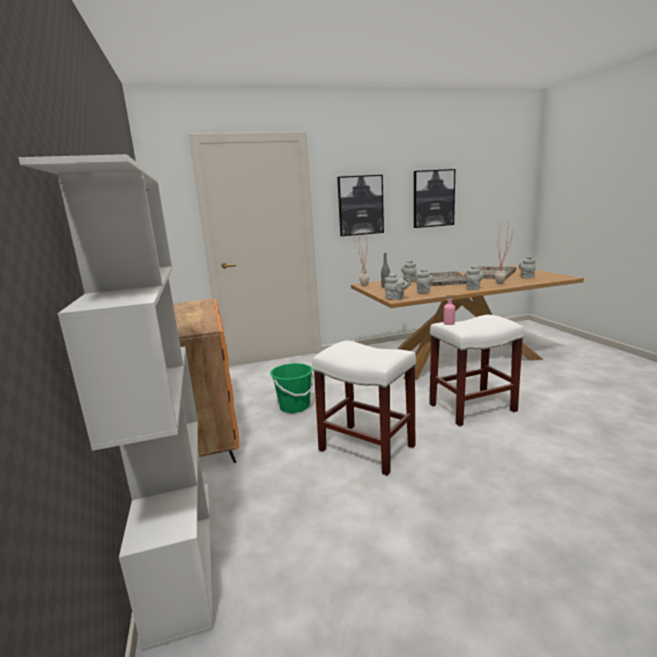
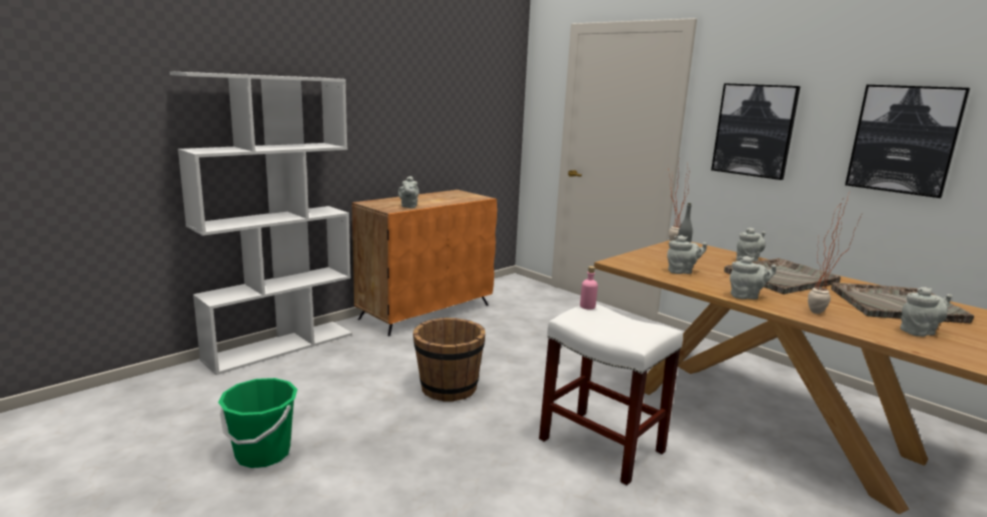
camera: 60 degrees right, 0 degrees up
green bucket [270,363,314,413] -> green bucket moved to [218,378,297,468]
white stool [312,341,416,476] -> brown bucket [413,318,485,401]
grey teapot [384,273,411,300] -> grey teapot moved to [398,176,419,208]

